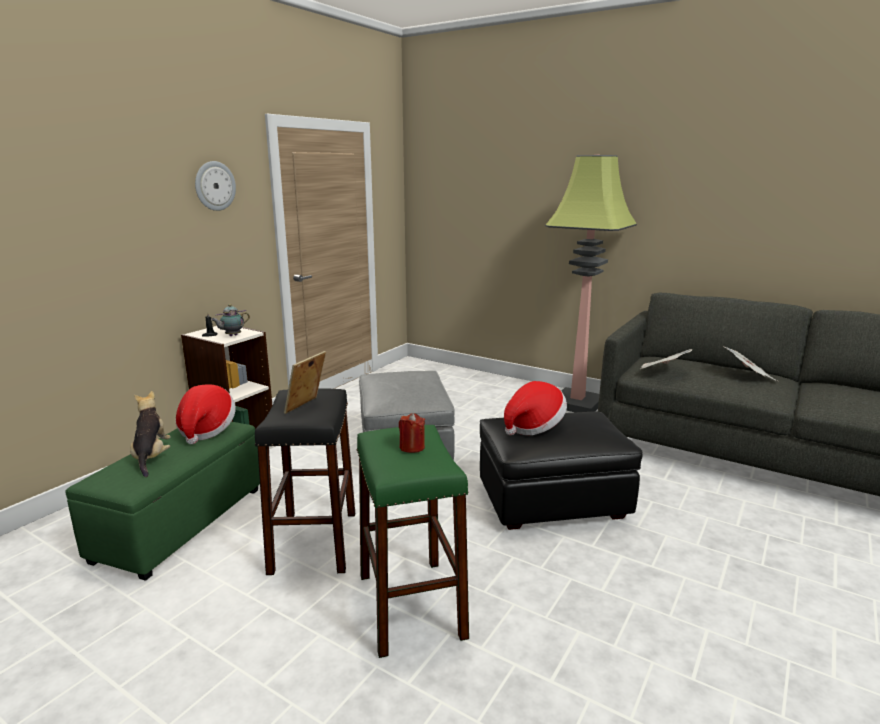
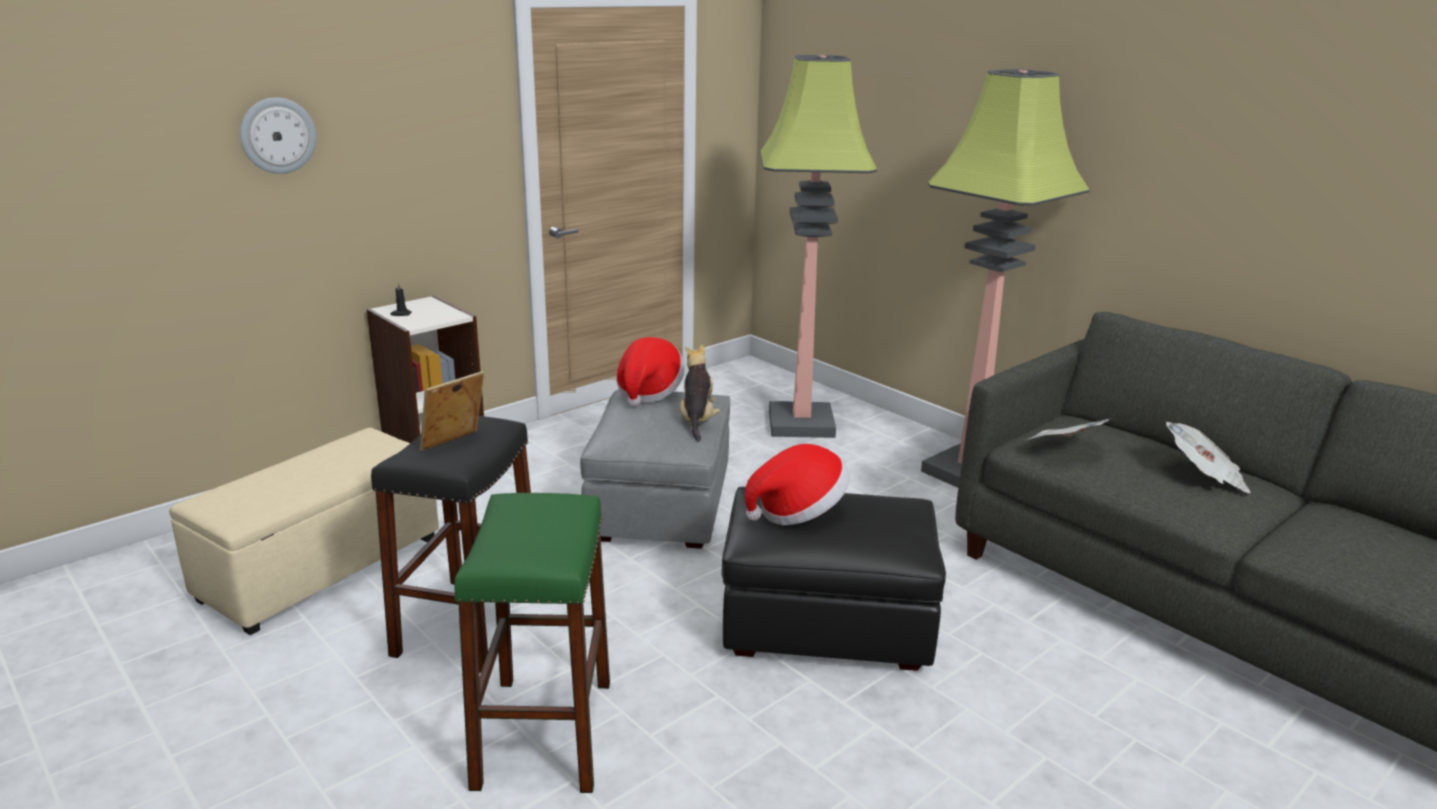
camera: 15 degrees right, 5 degrees up
green ottoman [66,422,260,581] -> beige ottoman [169,428,439,635]
plush toy [130,391,171,477] -> plush toy moved to [680,345,720,442]
hat [175,384,236,444] -> hat moved to [616,337,685,407]
wall clock [195,161,236,211] -> wall clock moved to [240,97,316,174]
teapot [211,304,250,336] -> none
red candle [399,413,425,453] -> none
none -> floor lamp [760,55,878,438]

